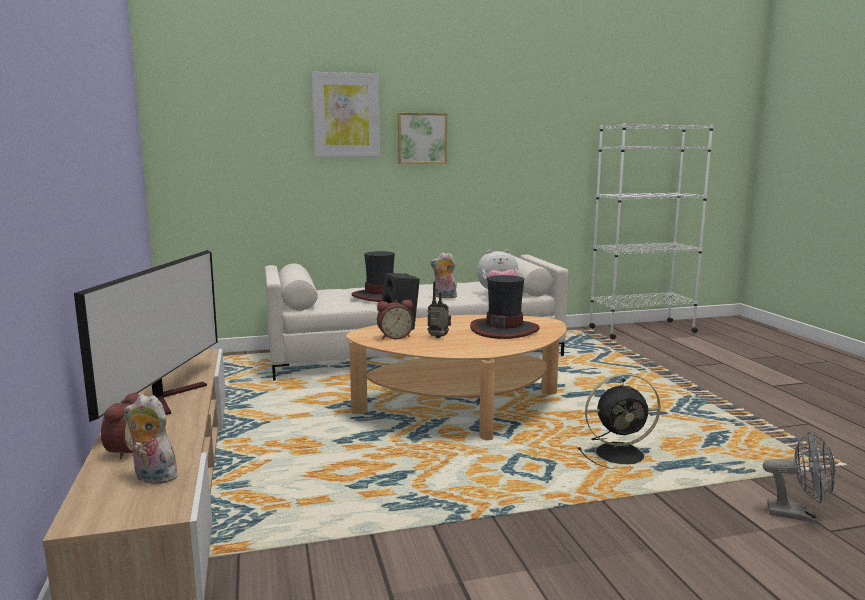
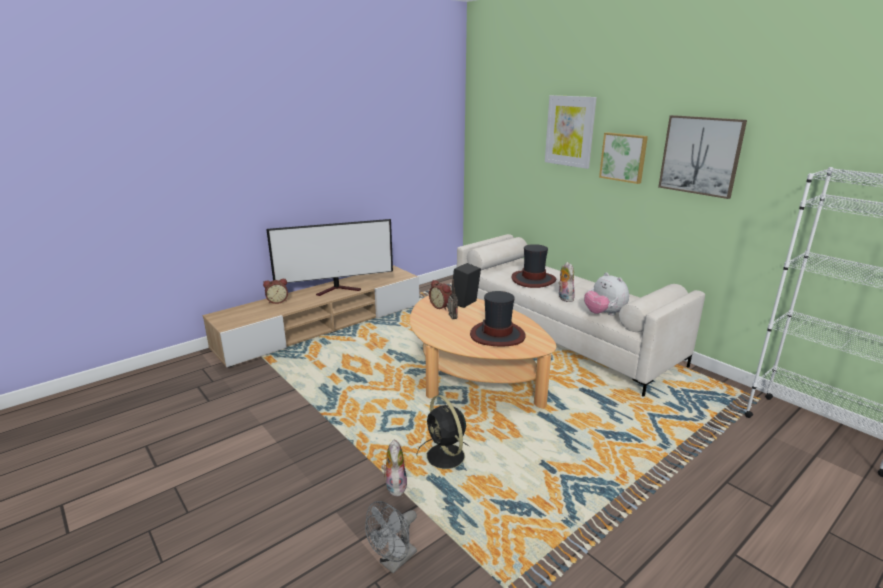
camera: 65 degrees right, 10 degrees up
plush toy [125,394,177,484] -> plush toy moved to [382,440,407,496]
grey fan [763,431,836,523] -> grey fan turned 45 degrees clockwise [365,501,417,573]
none -> picture [658,115,747,199]

